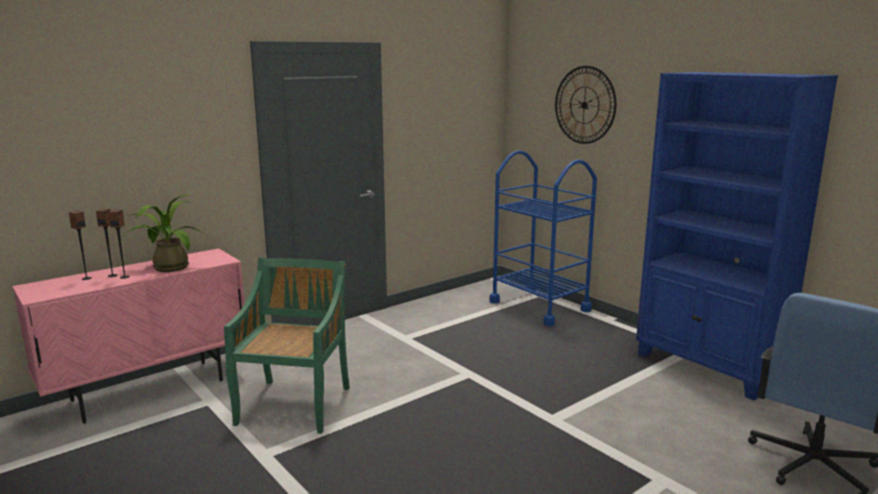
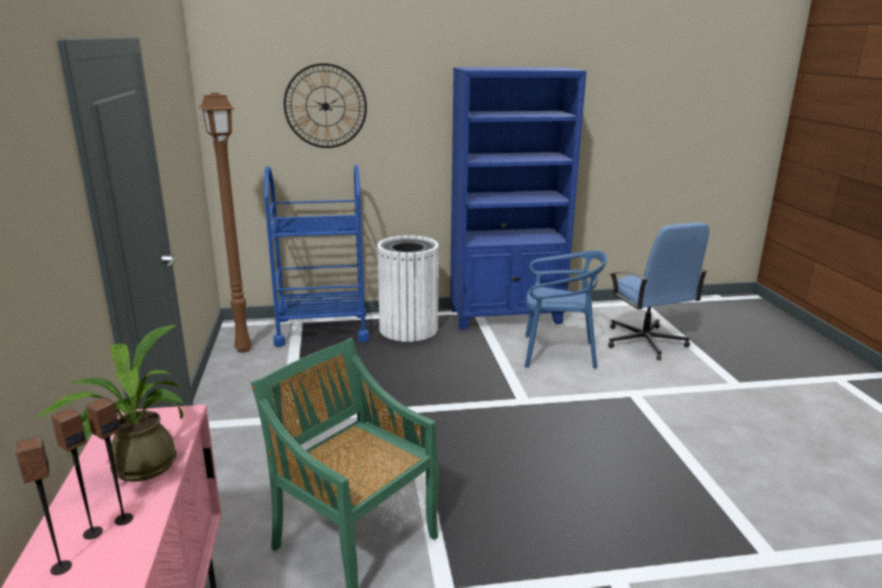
camera: 60 degrees left, 5 degrees up
none -> brown floor lamp [198,93,252,353]
none -> white trash can [377,235,439,342]
none -> blue chair [524,251,607,369]

